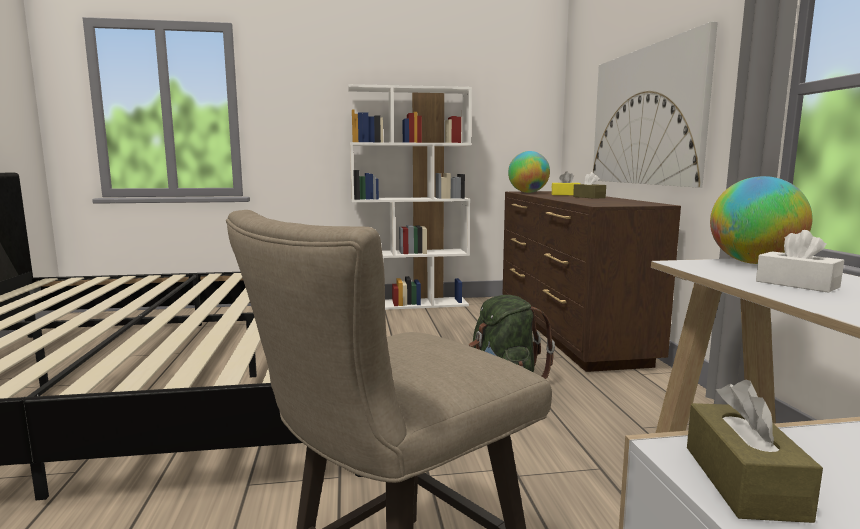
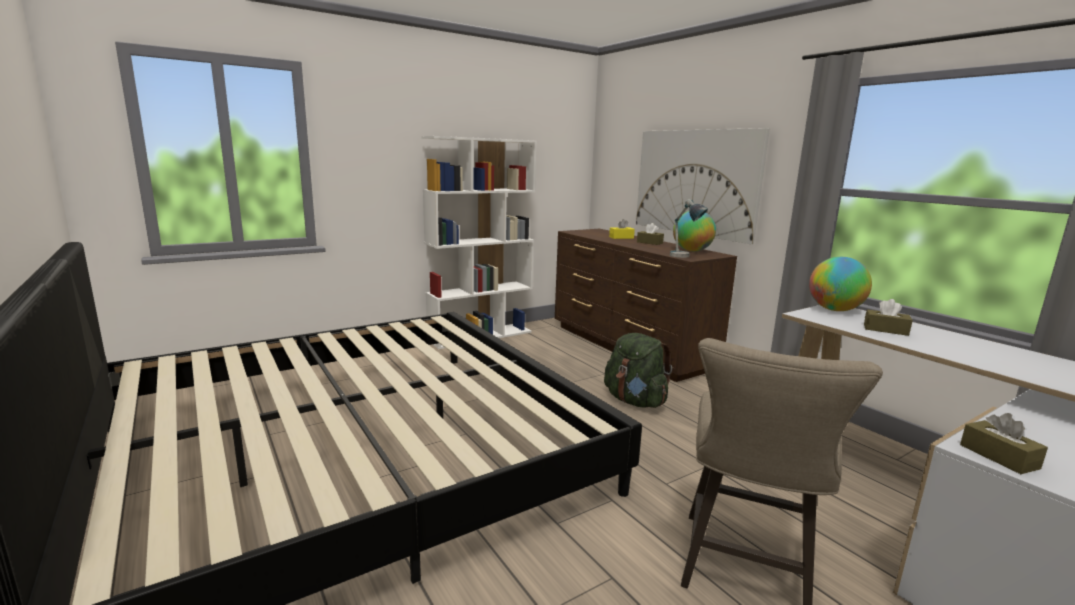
camera: 25 degrees left, 5 degrees up
globe [508,151,550,193] -> globe moved to [673,211,716,251]
white tissue box [756,230,844,293] -> brown tissue box [864,299,913,336]
none -> table lamp [670,199,708,258]

